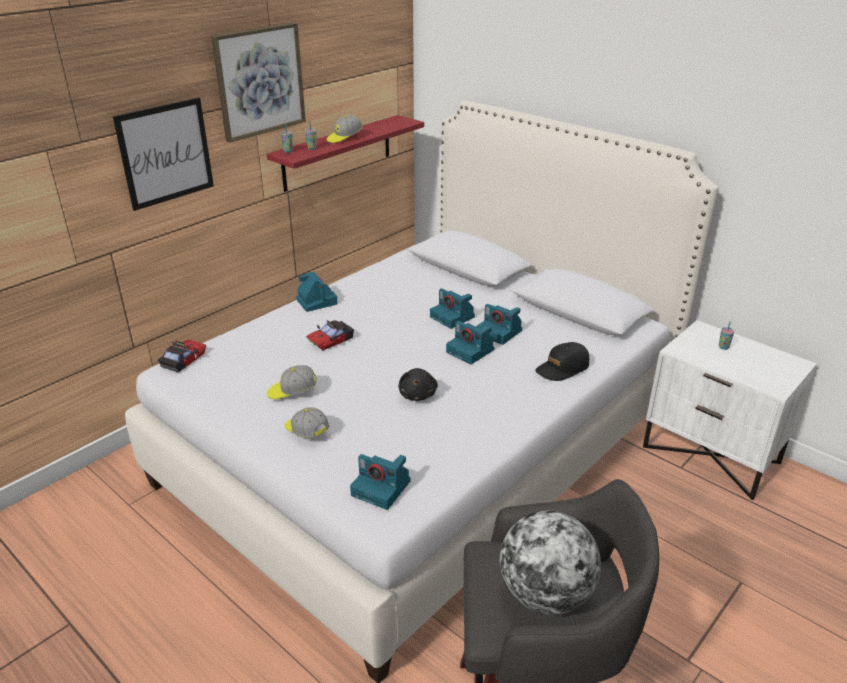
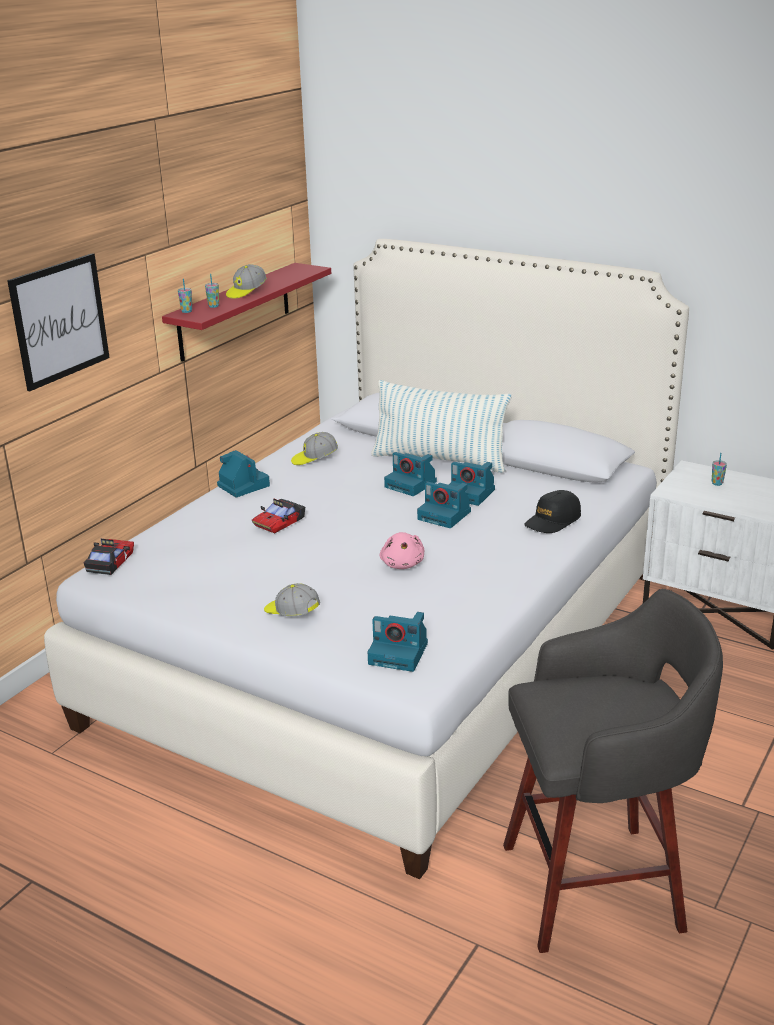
camera: 10 degrees left, 5 degrees down
picture [211,22,306,143] -> none
cap [267,365,317,399] -> cap moved to [291,432,338,465]
black plush toy [398,368,438,401] -> pink plush toy [380,532,425,569]
globe [500,510,601,615] -> none
none -> pillow [371,380,512,473]

